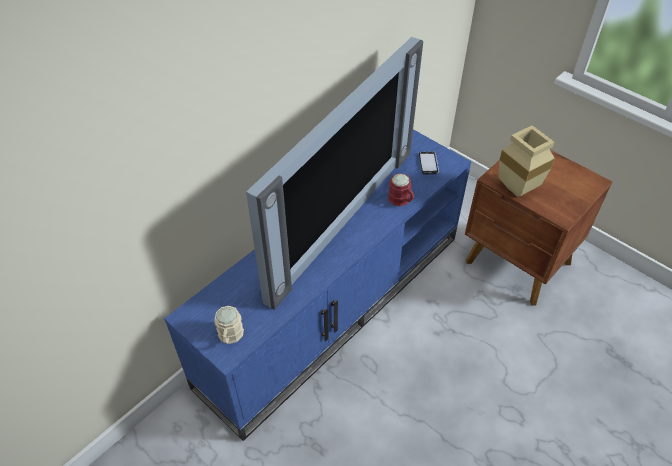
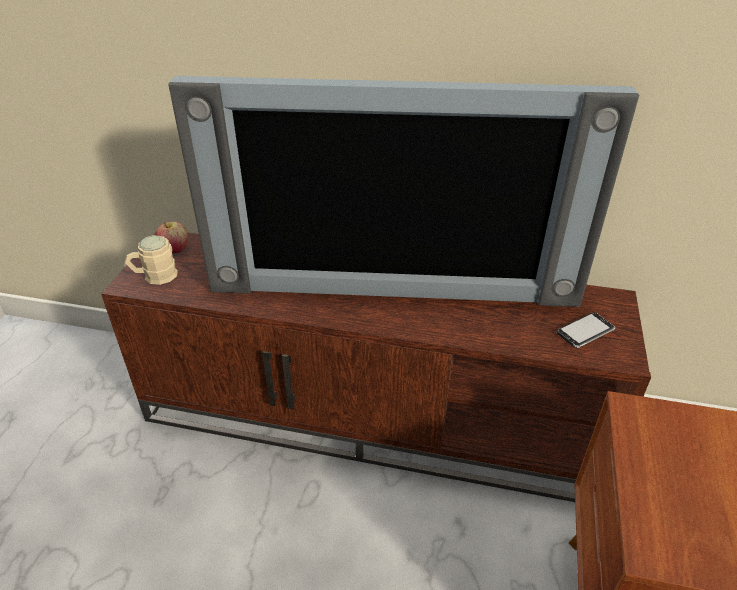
camera: 60 degrees right, 10 degrees down
blue tv stand [164,129,471,441] -> brown tv stand [101,232,651,502]
red mug [388,173,414,206] -> none
beige vase [498,125,555,197] -> none
none -> apple [156,222,188,253]

